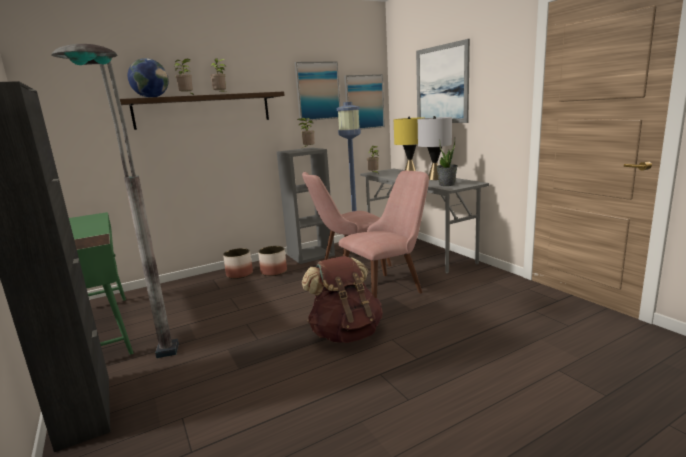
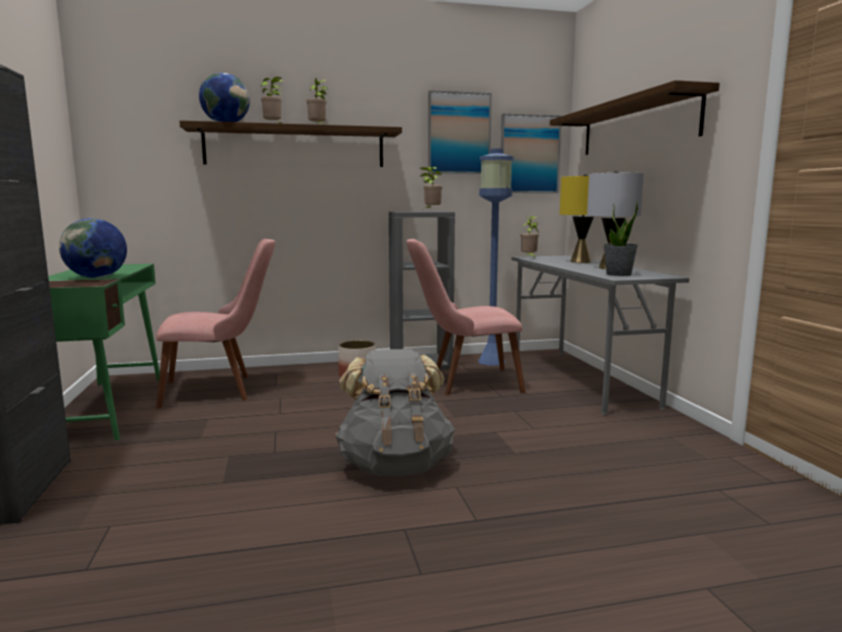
camera: 15 degrees right, 5 degrees down
grey floor lamp [51,44,179,358] -> none
planter [223,248,253,279] -> none
brown backpack [301,256,383,343] -> grey backpack [335,349,455,476]
pink chair [339,171,429,298] -> pink chair moved to [156,239,275,408]
picture [416,39,470,123] -> shelf [550,80,720,155]
none -> globe [59,218,127,278]

